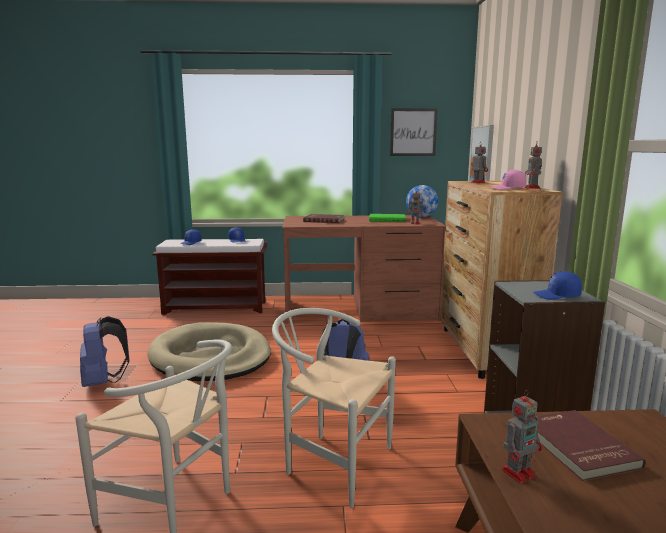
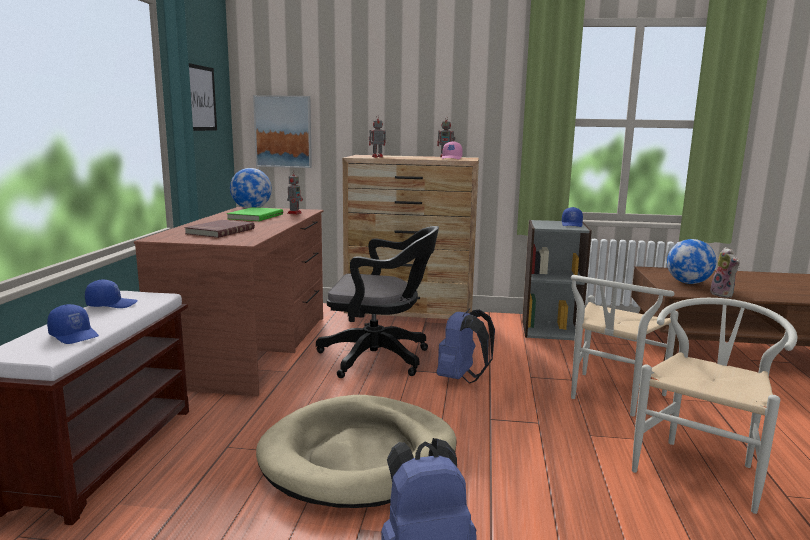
camera: 80 degrees left, 0 degrees up
toy robot [501,390,543,484] -> plush toy [710,247,740,298]
red book [538,410,645,481] -> globe [667,239,716,284]
none -> black office chair [316,226,439,378]

